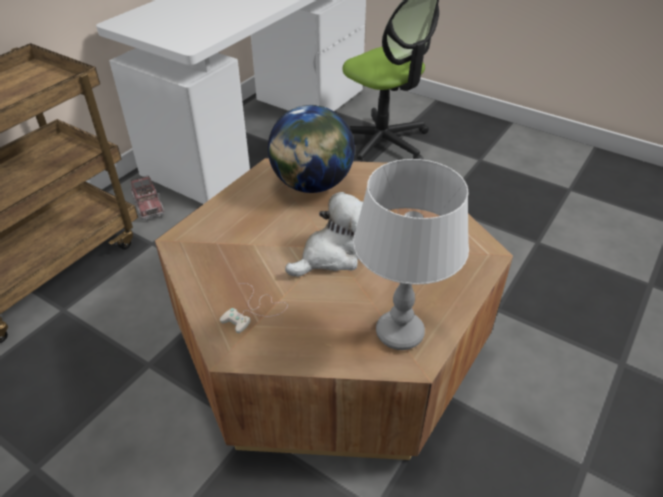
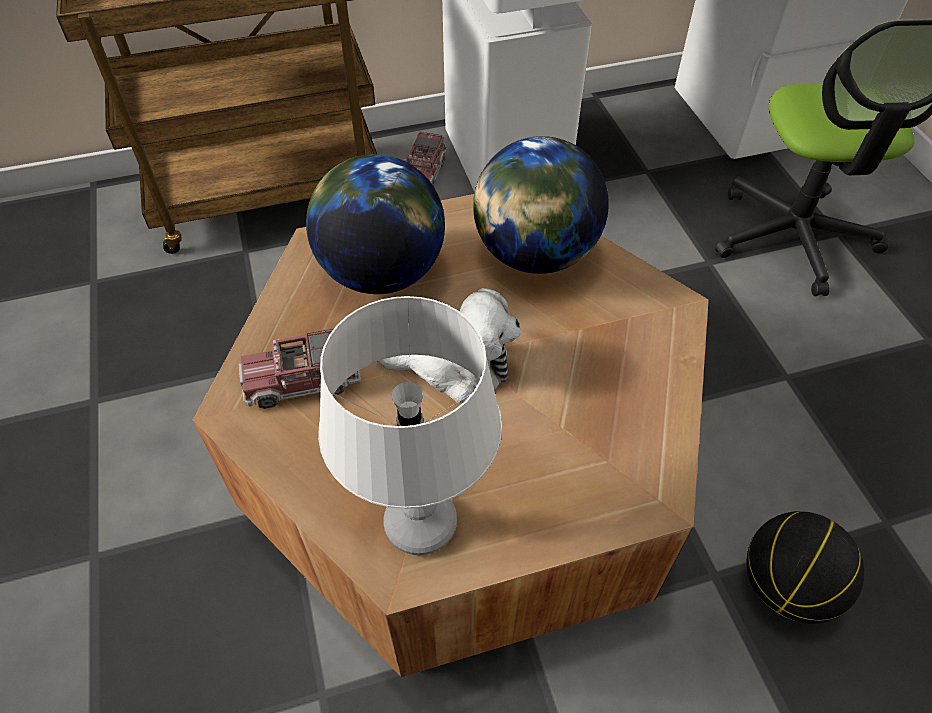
camera: 40 degrees right, 10 degrees up
white game controller [220,283,288,333] -> toy truck [239,329,361,409]
none -> globe [306,154,445,294]
none -> basketball [747,511,865,624]

